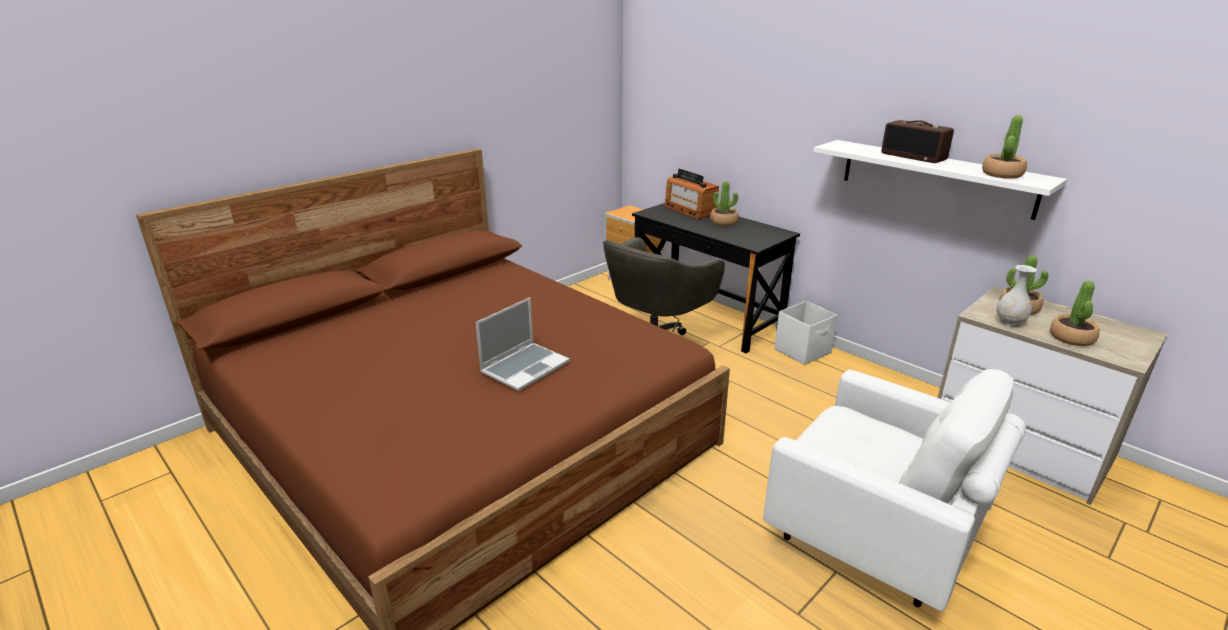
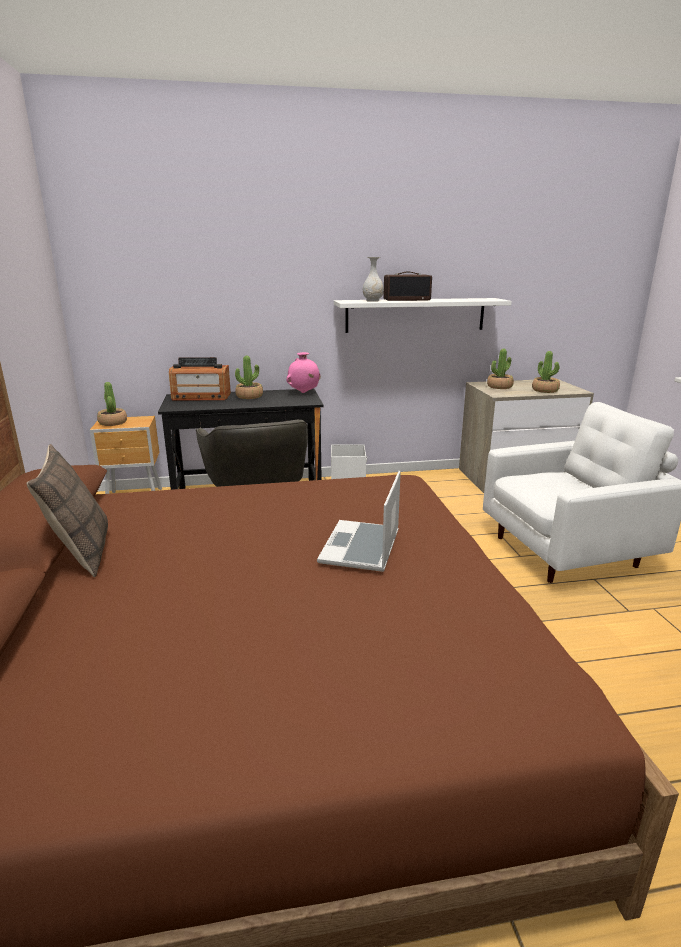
camera: 55 degrees left, 5 degrees down
laptop [476,297,570,391] -> laptop turned 150 degrees counterclockwise [317,471,401,572]
potted plant [982,115,1027,179] -> potted plant moved to [97,382,127,426]
white vase [997,265,1037,327] -> white vase moved to [363,257,384,302]
none -> pillow [27,444,108,577]
none -> pink vase [286,352,321,393]

